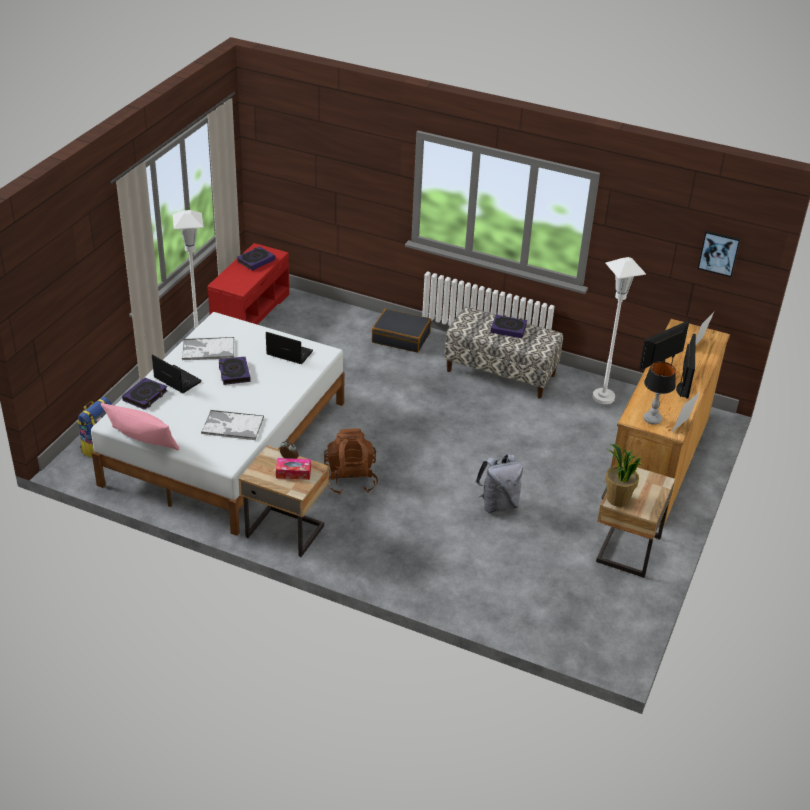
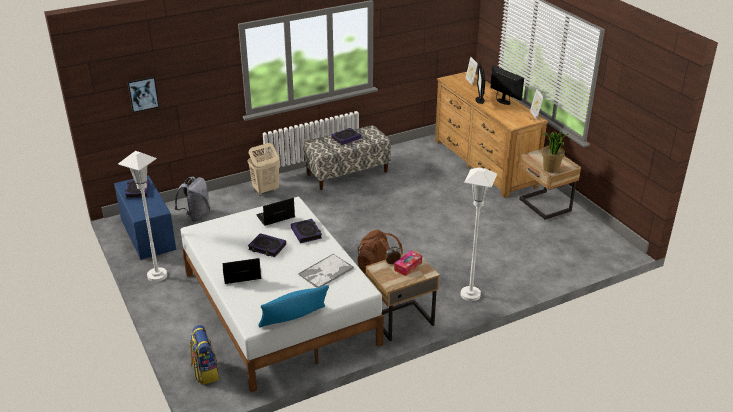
camera: 50 degrees left, 5 degrees down
pink pillow [101,403,179,450] -> blue pillow [258,285,329,328]
book [122,378,168,410] -> book moved to [291,219,322,243]
tray [182,337,234,360] -> none
red bench [207,243,289,325] -> blue bench [114,175,176,260]
black suitcase [372,309,431,353] -> beige laundry basket [248,143,280,196]
grey backpack [475,454,523,513] -> grey backpack moved to [175,177,210,222]
white floor lamp [593,257,646,404] -> white floor lamp moved to [461,168,497,301]
table lamp [644,361,676,425] -> none
picture [698,230,740,277] -> picture moved to [127,76,159,113]

